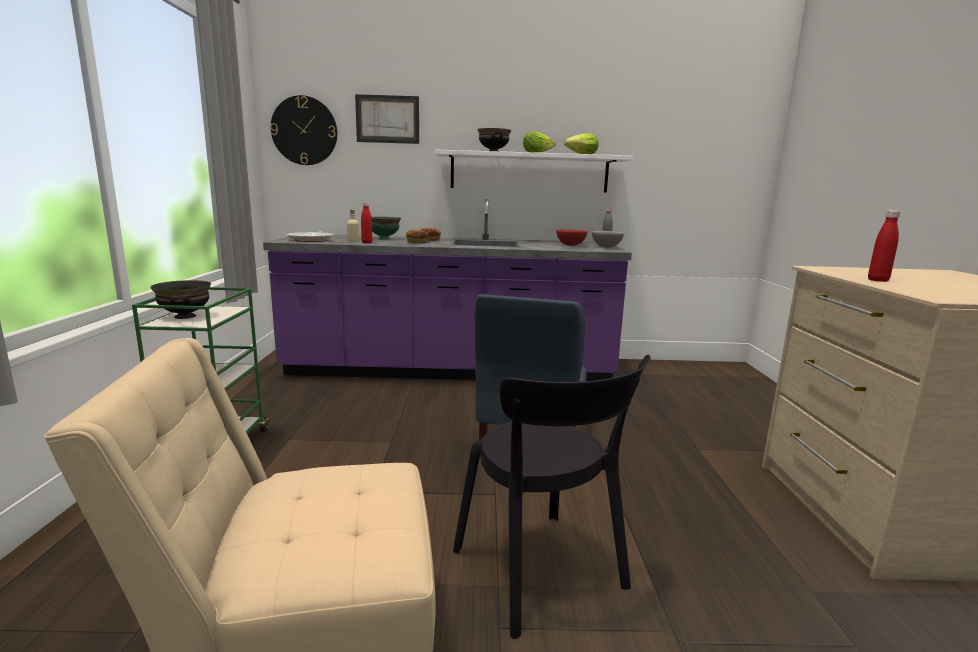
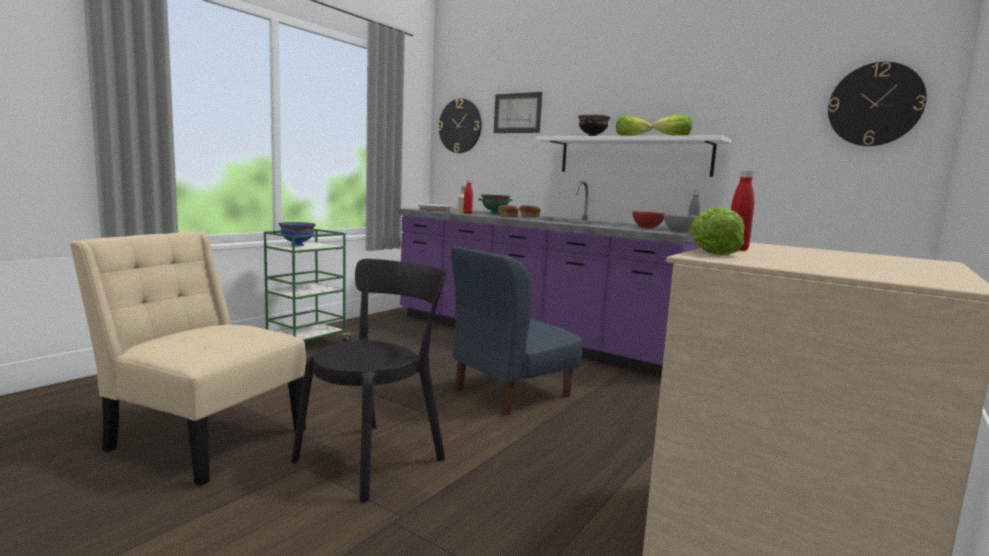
camera: 35 degrees right, 5 degrees down
black bowl [151,280,211,319] -> blue bowl [279,222,316,246]
black chair [453,355,651,639] -> black chair turned 150 degrees counterclockwise [291,259,448,503]
none -> lettuce [689,207,745,255]
none -> wall clock [828,62,927,146]

